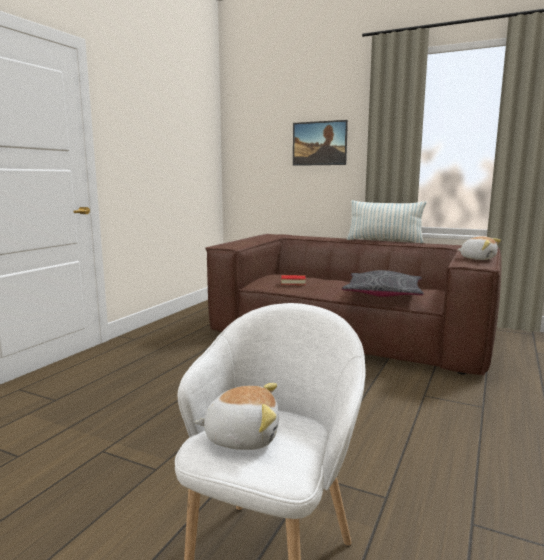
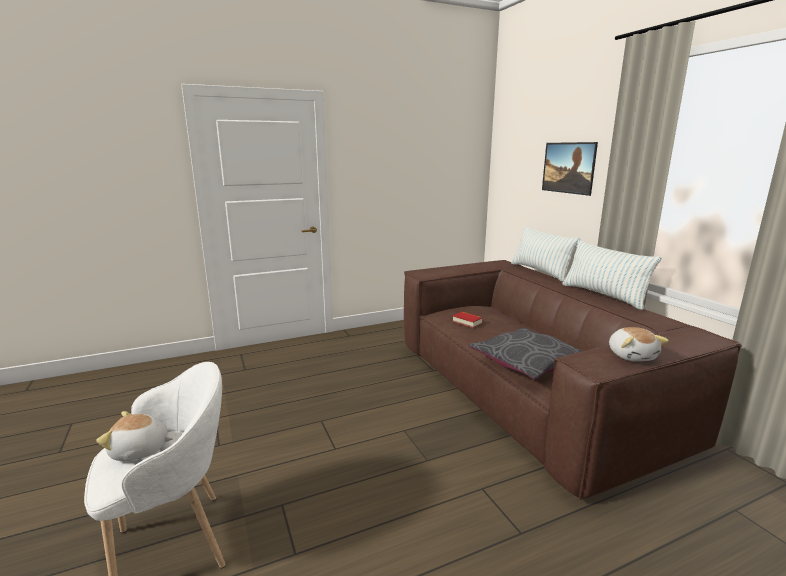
camera: 40 degrees right, 5 degrees up
plush toy [194,383,279,450] -> plush toy turned 135 degrees clockwise [96,411,173,461]
none -> pillow [511,226,580,282]

